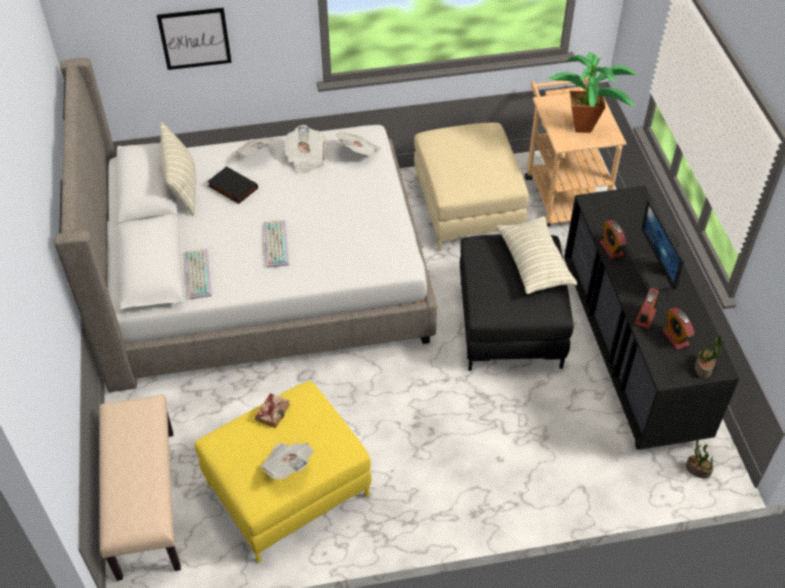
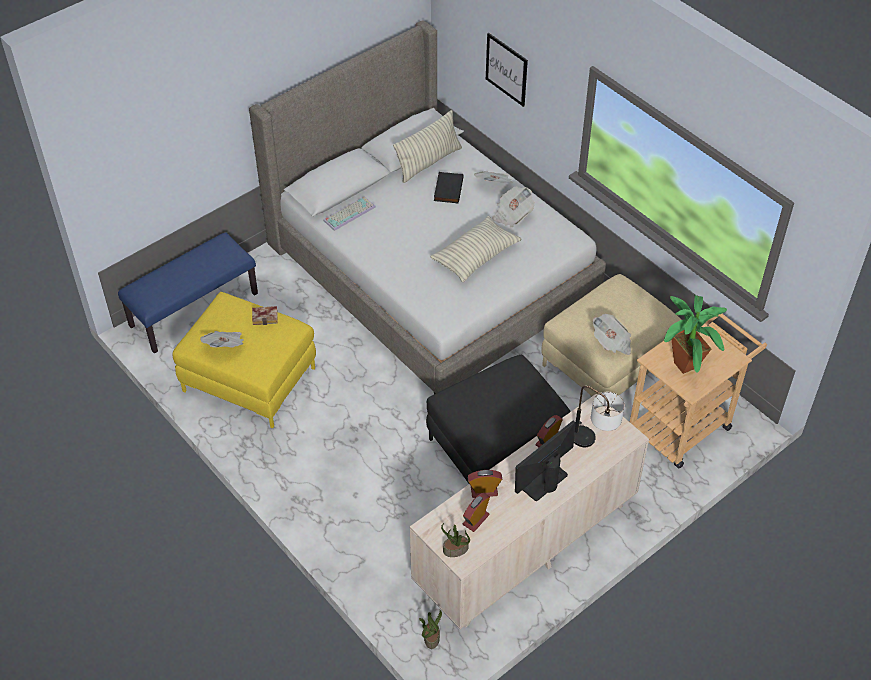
camera: 60 degrees right, 0 degrees up
beige bench [99,395,181,581] -> blue bench [118,232,258,354]
keyboard [264,220,289,268] -> none
newspaper [336,132,381,156] -> newspaper moved to [593,314,631,355]
pillow [496,216,577,294] -> pillow moved to [430,216,521,282]
black dresser [564,186,740,450] -> beige dresser [410,394,649,629]
none -> table lamp [574,386,624,447]

